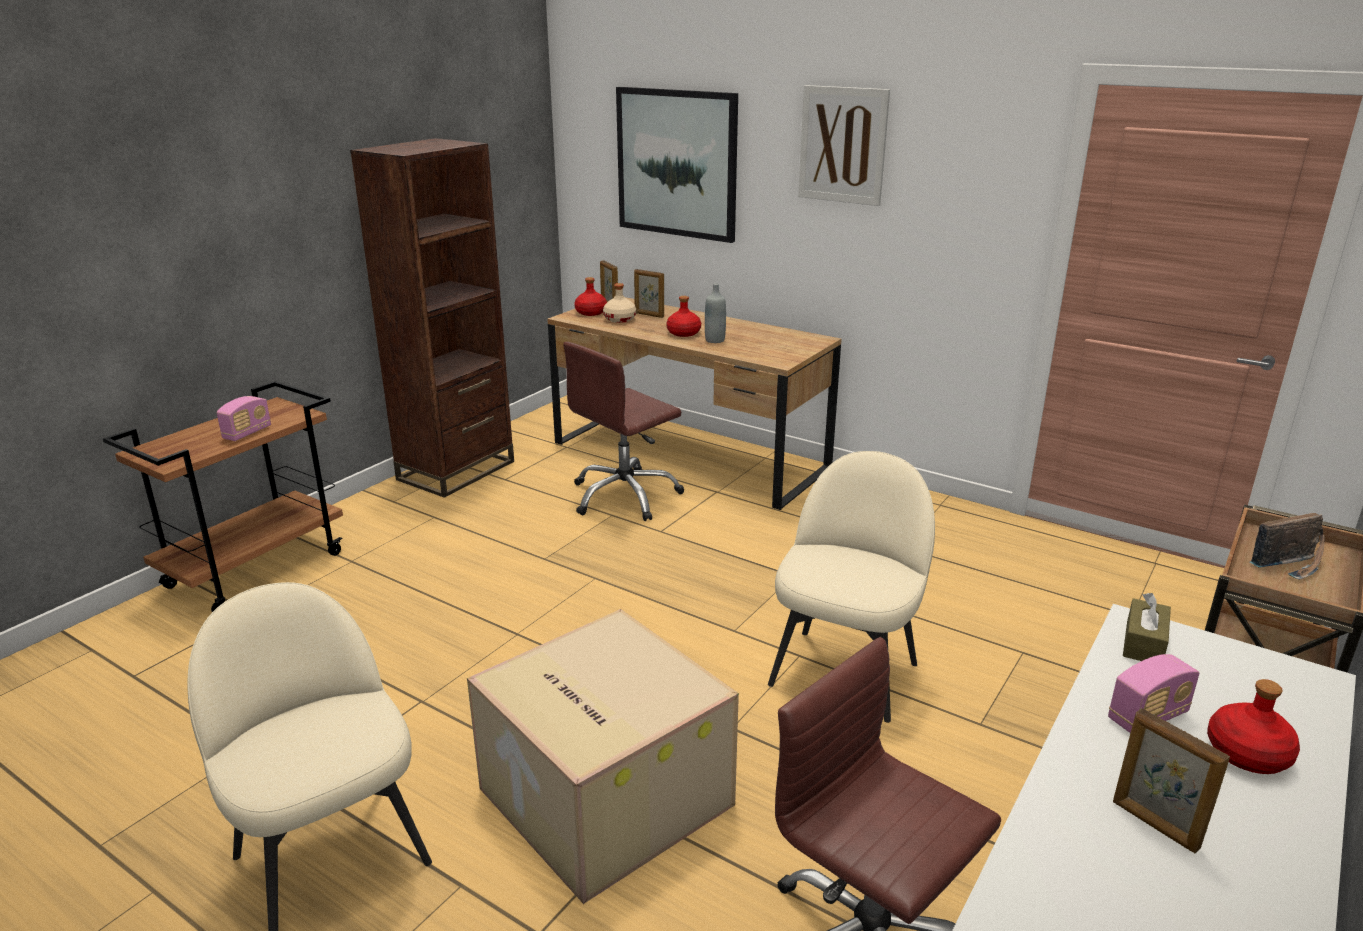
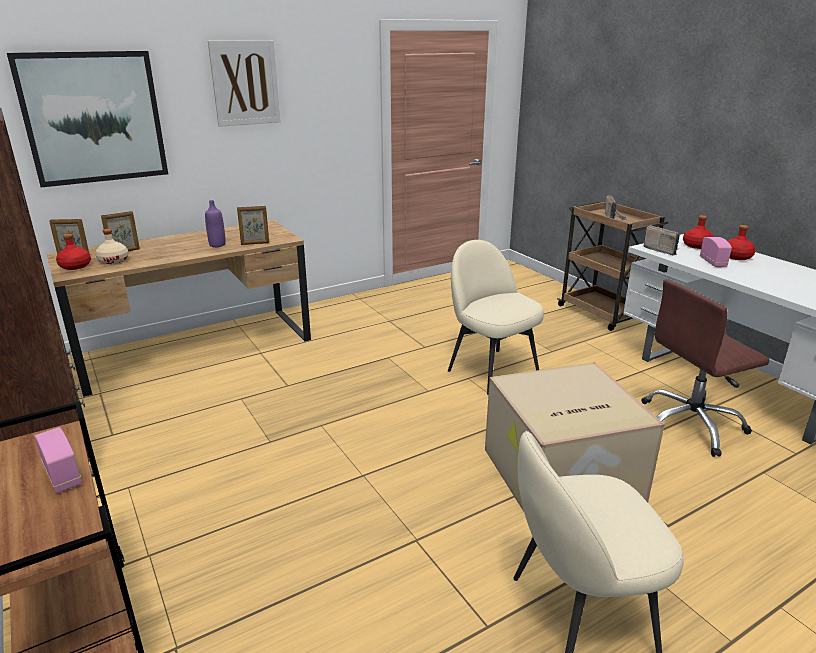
camera: 65 degrees left, 0 degrees up
brown office chair [563,342,684,521] -> none
red bottle [666,296,701,337] -> red bottle moved to [683,215,714,249]
grey bottle [705,283,726,343] -> purple bottle [205,200,226,247]
picture frame [1113,708,1230,853] -> picture frame moved to [237,206,269,245]
brown tissue box [1123,593,1171,661] -> radio [644,225,680,256]

